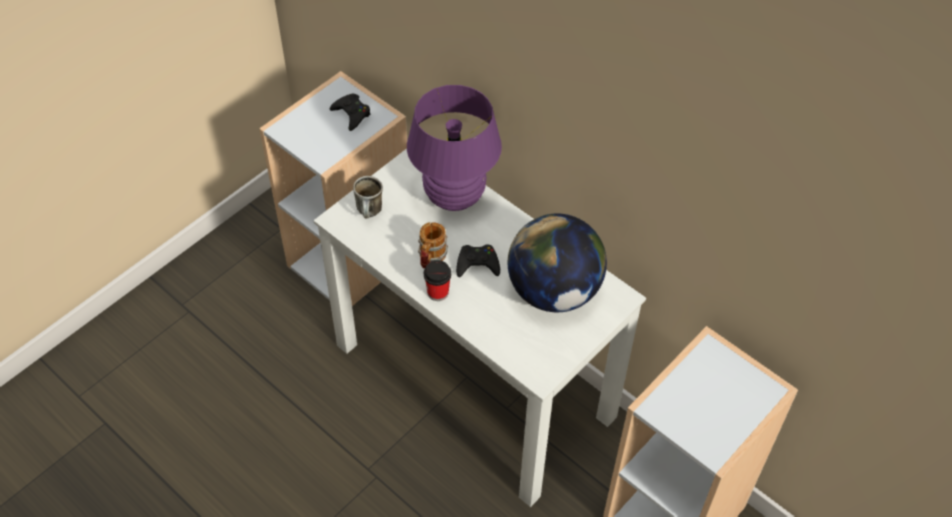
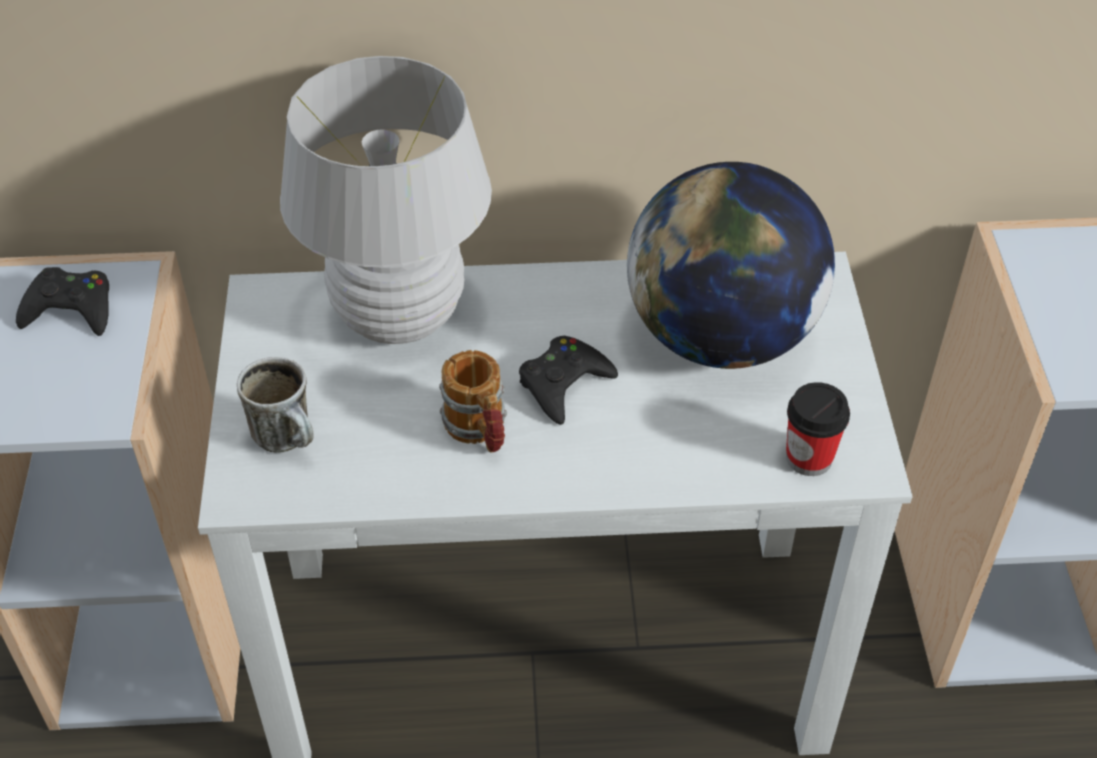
camera: 45 degrees left, 5 degrees down
purple table lamp [407,85,502,211] -> white table lamp [280,56,492,344]
cup [424,260,451,301] -> cup moved to [786,382,850,476]

